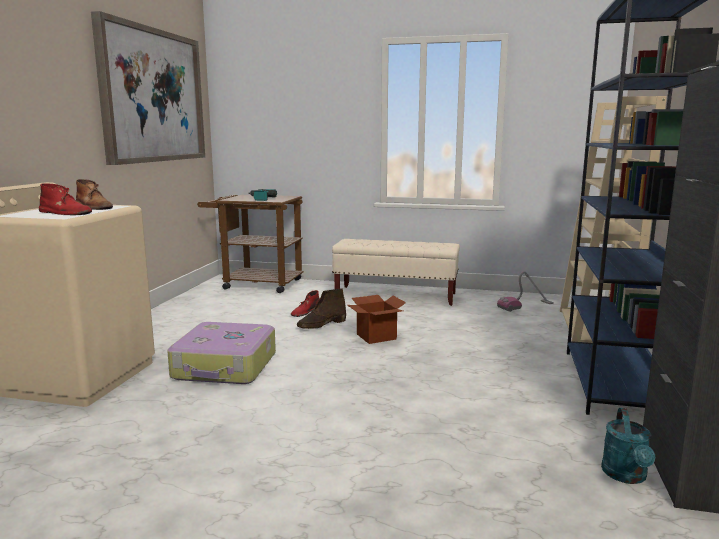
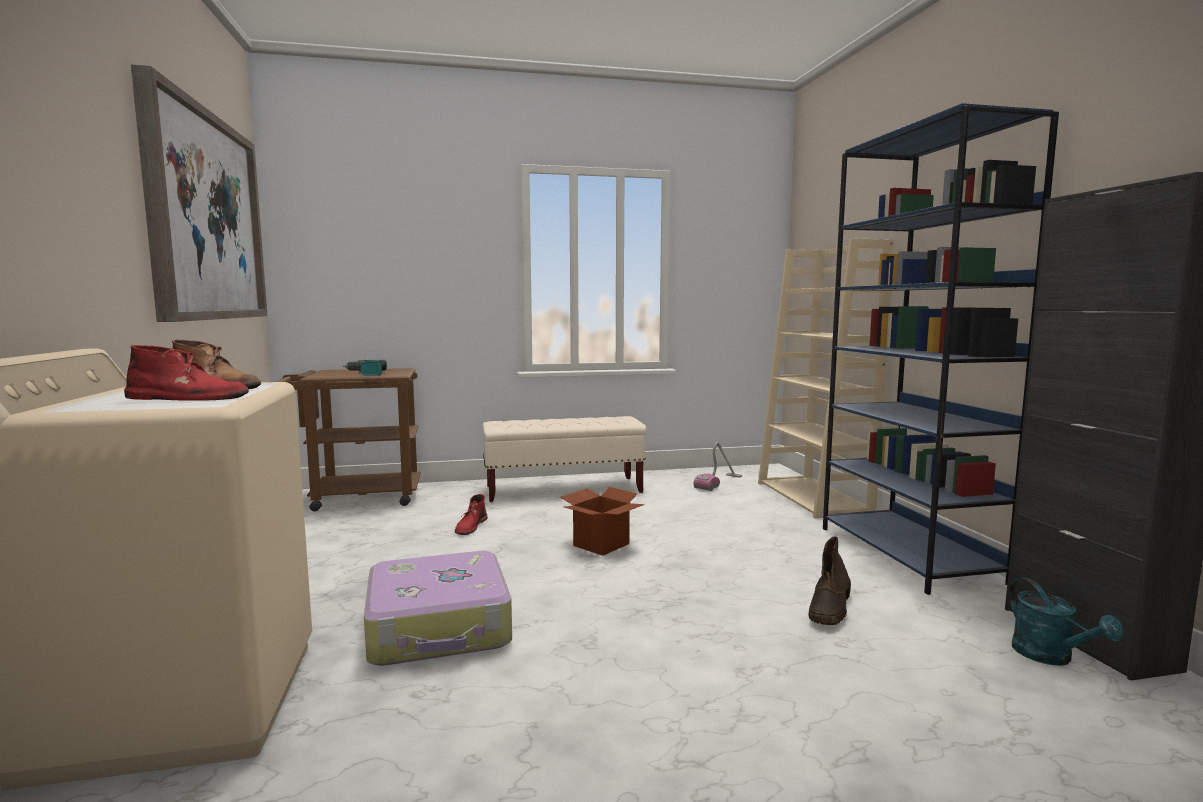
camera: 25 degrees left, 5 degrees down
brown boot [297,288,346,329] -> brown boot moved to [809,536,851,625]

